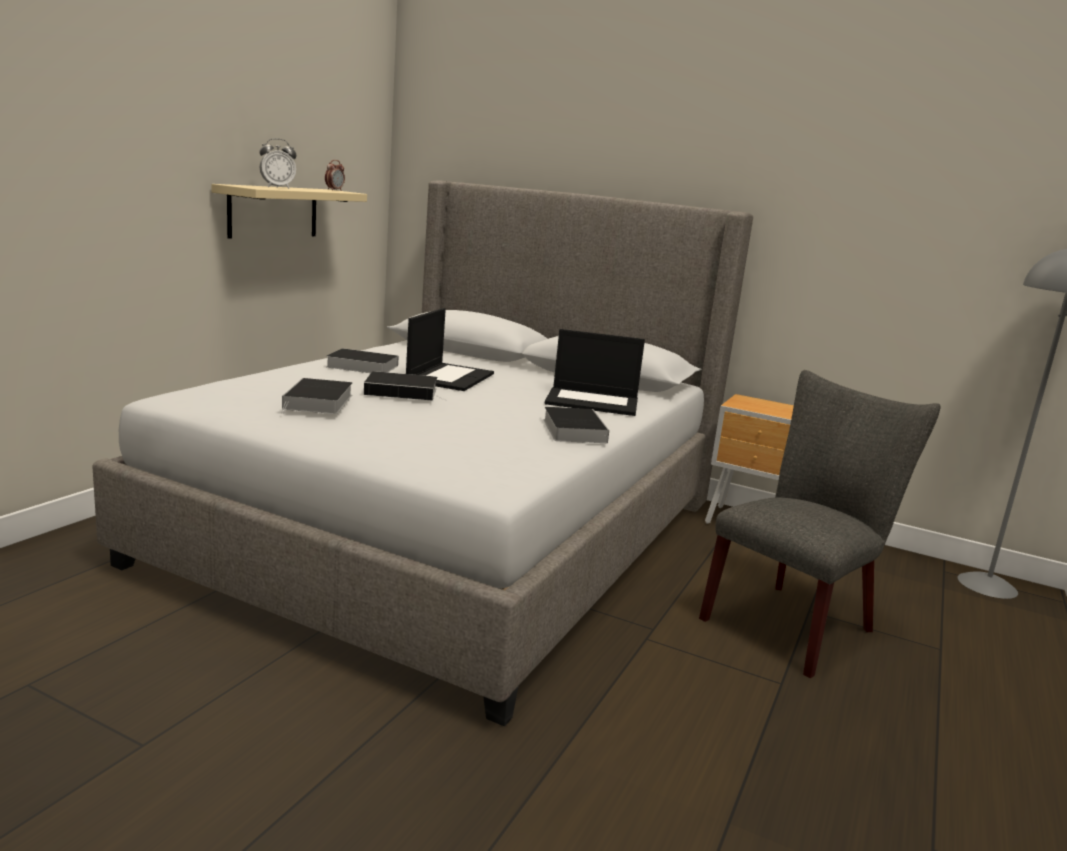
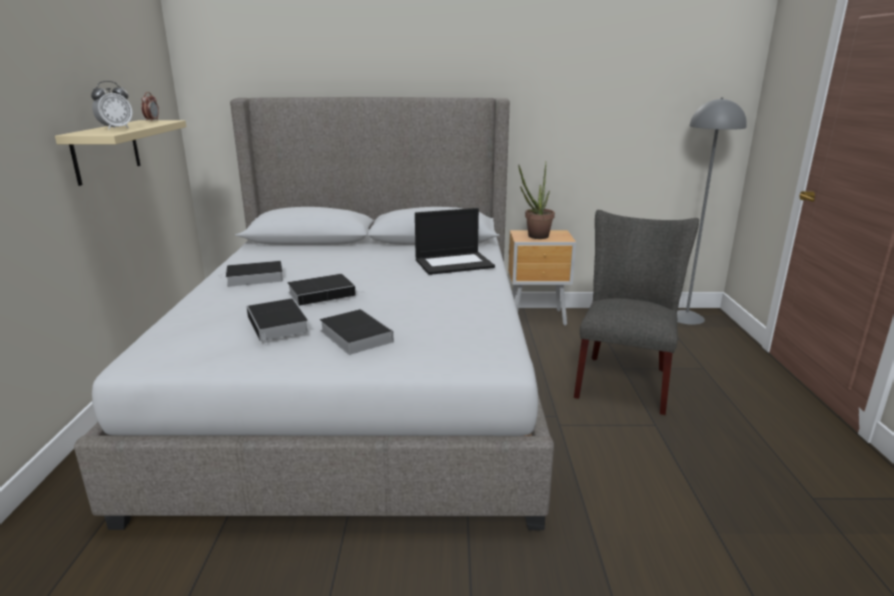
camera: 25 degrees left, 5 degrees up
laptop [406,308,494,391] -> none
book [543,407,609,443] -> book moved to [320,309,394,355]
none -> potted plant [519,164,555,239]

